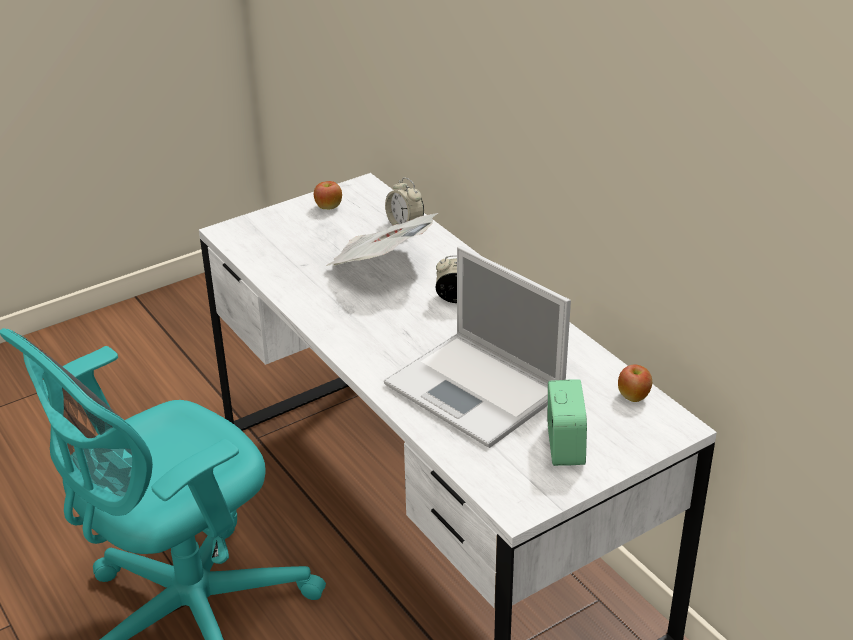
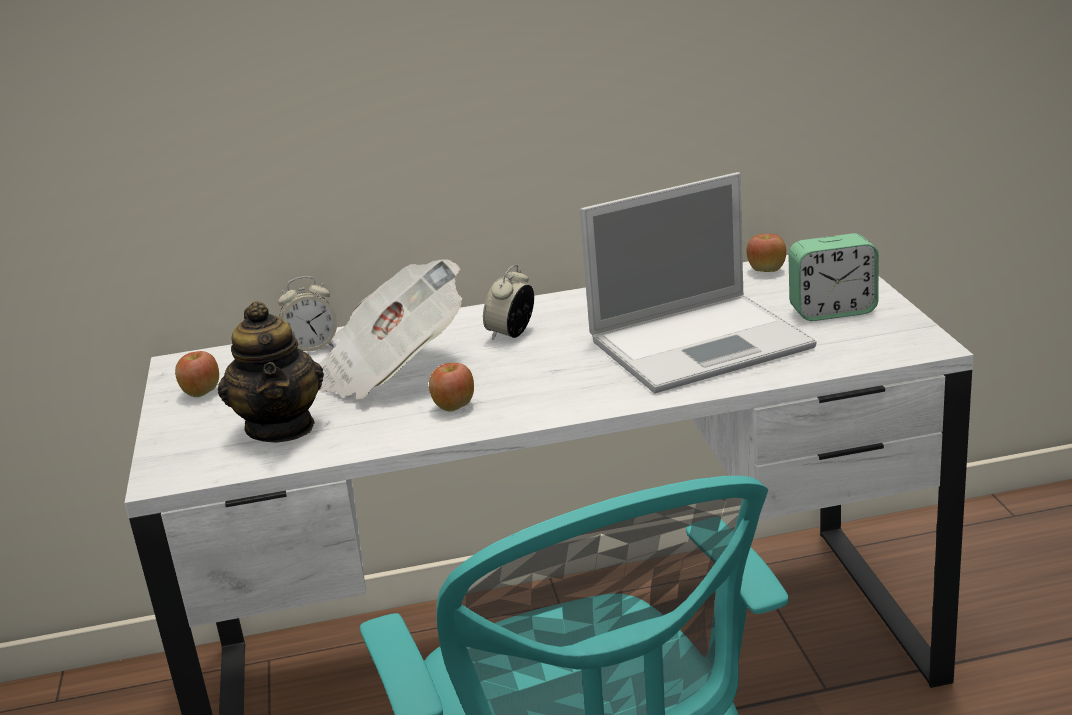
camera: 65 degrees left, 10 degrees down
alarm clock [548,379,587,466] -> alarm clock turned 150 degrees clockwise [788,233,879,321]
none -> teapot [218,302,324,442]
none -> apple [429,363,474,412]

